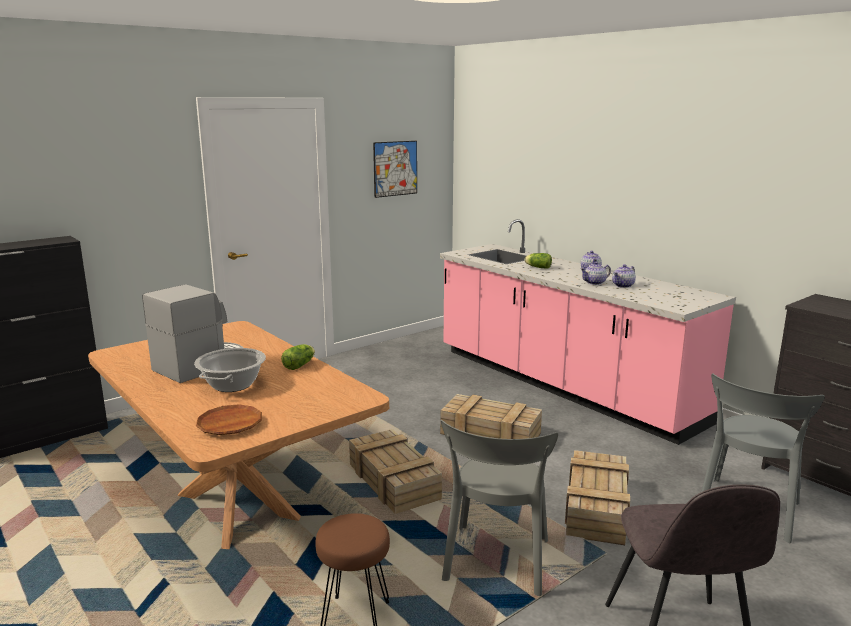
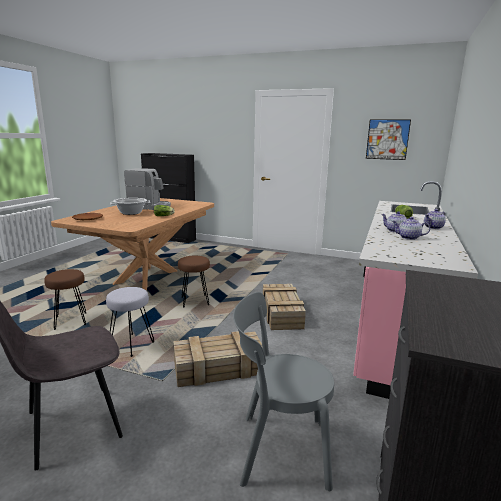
camera: 60 degrees right, 0 degrees up
crate [349,429,442,514] -> brown stool [178,256,210,307]
grey chair [441,420,558,596] -> grey stool [106,287,154,357]

